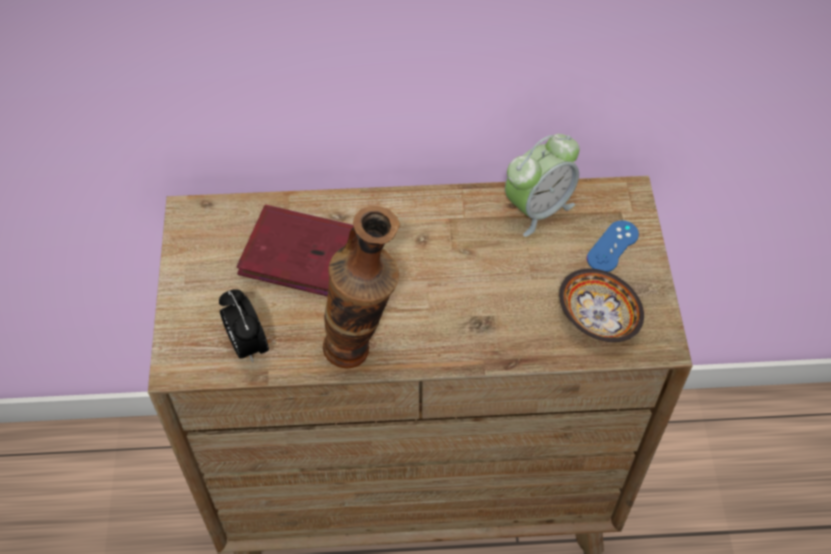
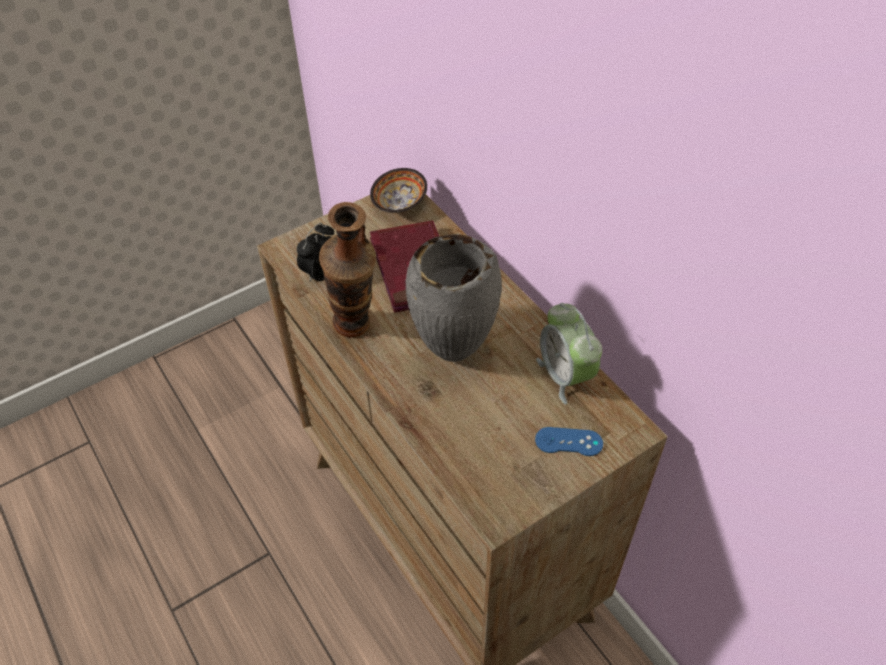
camera: 60 degrees right, 5 degrees down
alarm clock [505,134,579,237] -> alarm clock turned 45 degrees clockwise [536,303,602,404]
bowl [559,269,644,342] -> bowl moved to [370,168,427,213]
none -> grey vase [405,234,502,362]

